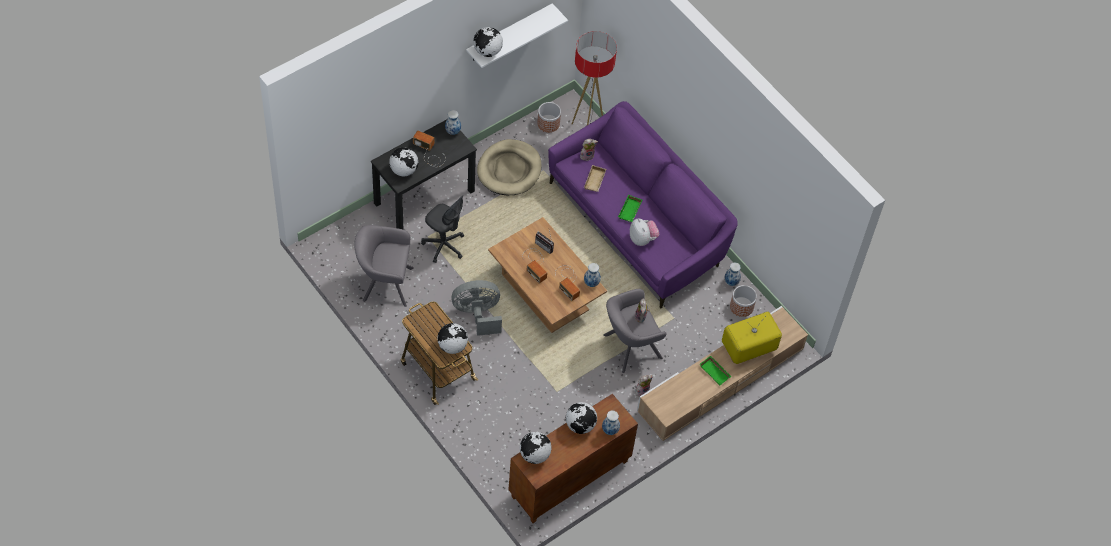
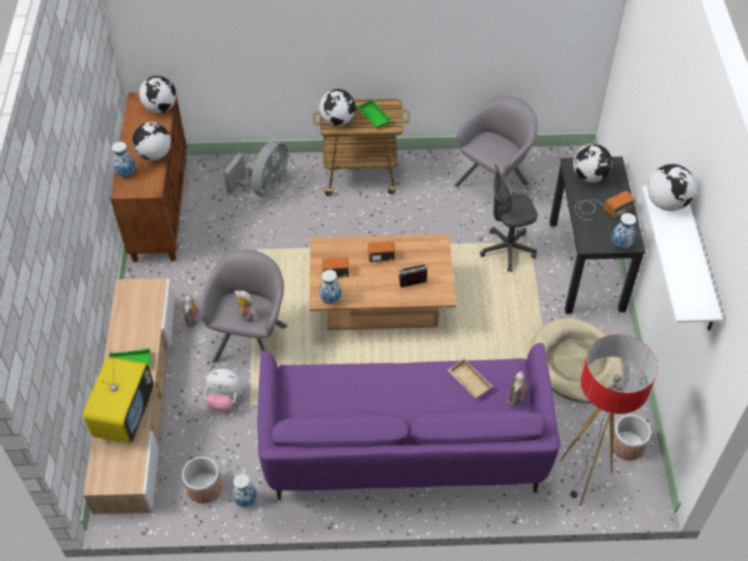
camera: 130 degrees right, 5 degrees down
grey fan [451,280,502,336] -> grey fan moved to [224,141,288,197]
green tray [618,195,642,222] -> green tray moved to [357,99,392,129]
plush toy [630,219,659,246] -> plush toy moved to [205,369,244,411]

